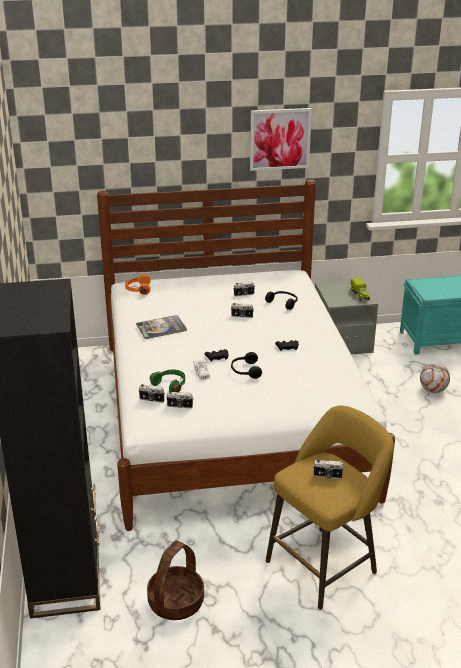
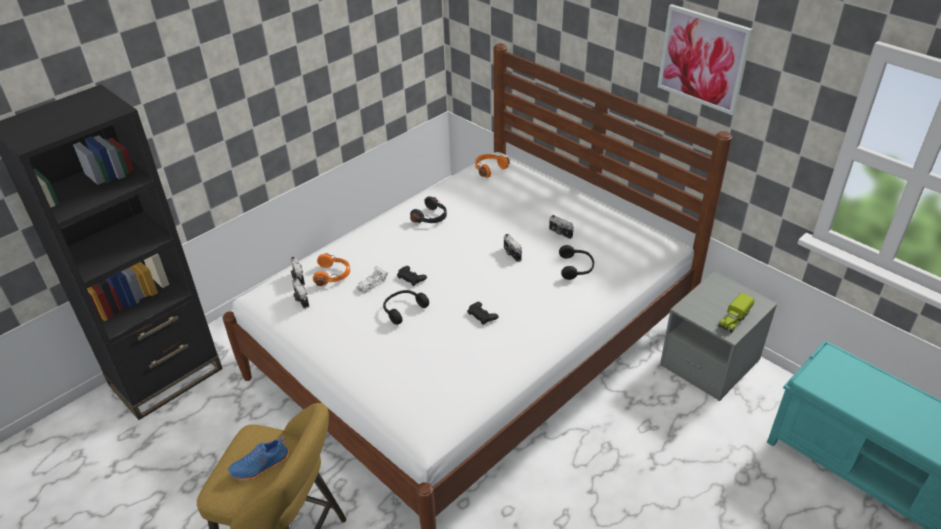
camera: 55 degrees right, 10 degrees up
book [136,315,187,339] -> black headphones [410,196,447,223]
basket [147,541,204,620] -> none
green headphones [150,369,185,392] -> orange headphones [313,253,350,286]
camera [313,460,344,479] -> blue shoe [228,436,289,481]
football [420,364,450,393] -> none

